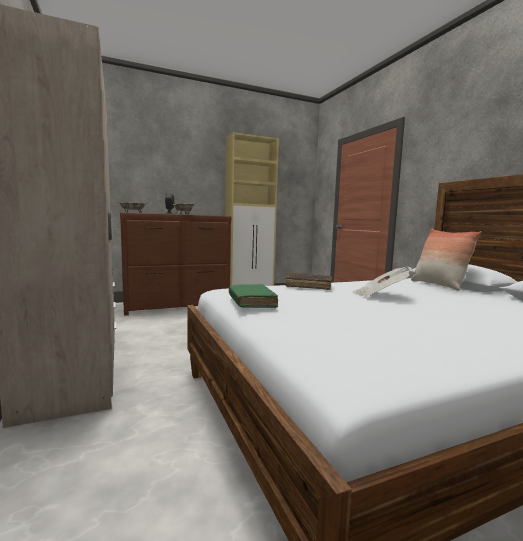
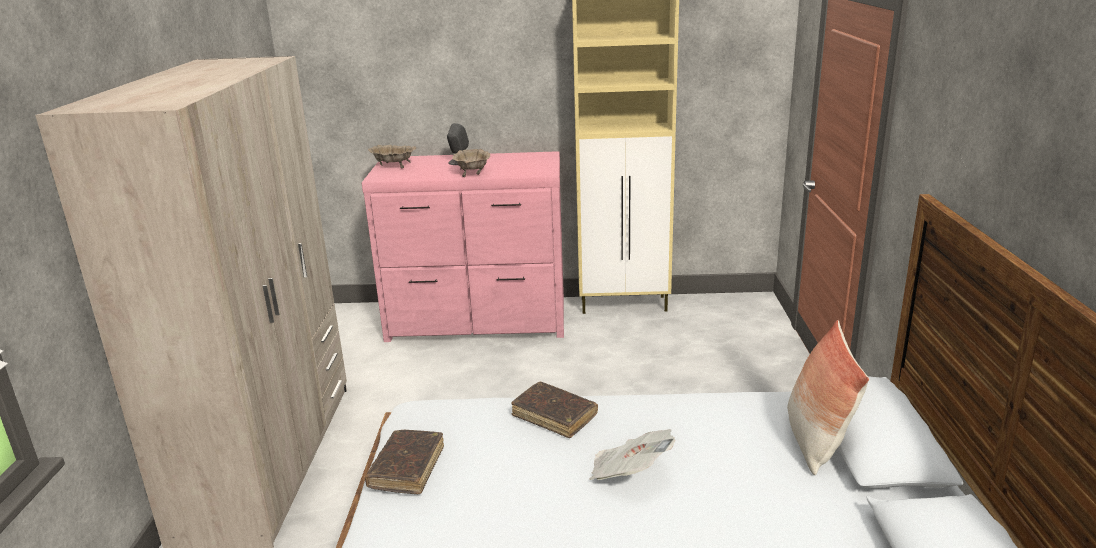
camera: 25 degrees right, 15 degrees up
brown dresser [120,212,231,316] -> pink dresser [362,151,564,342]
green book [229,284,278,308] -> brown book [365,430,444,494]

